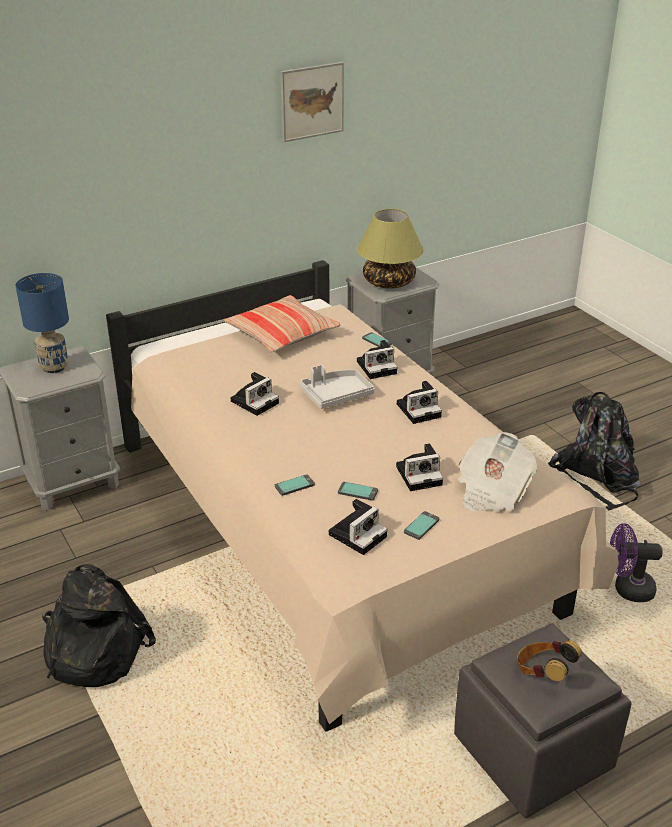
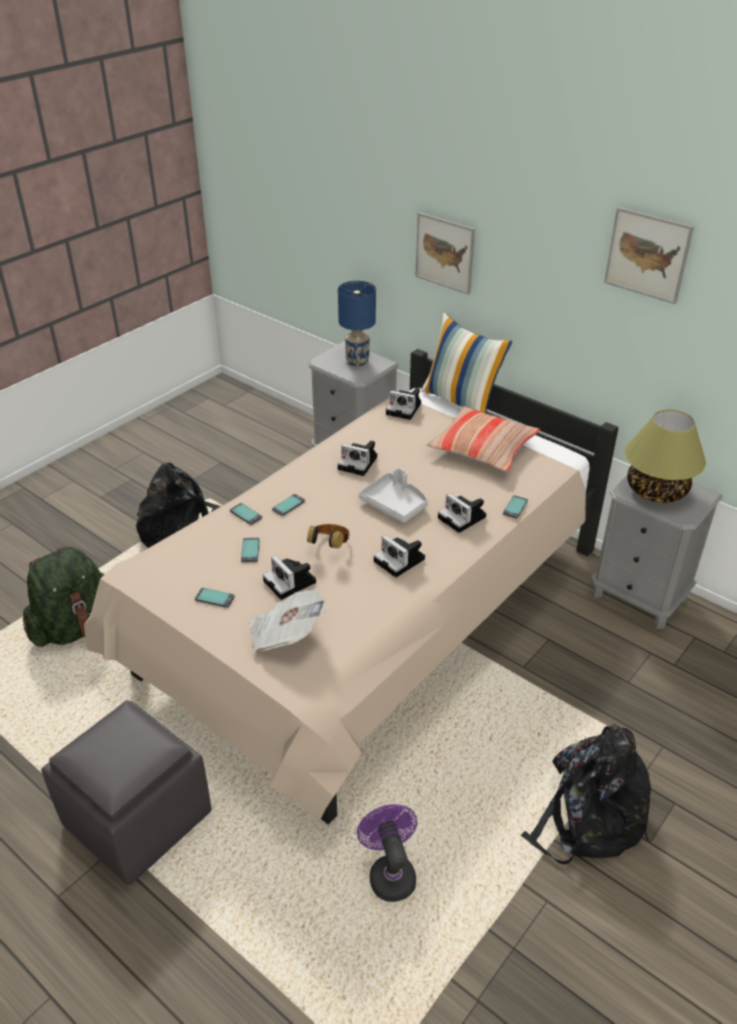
camera: 70 degrees right, 5 degrees up
camera [329,499,387,555] -> camera moved to [386,388,421,420]
headphones [517,640,582,681] -> headphones moved to [307,524,349,548]
none -> green backpack [23,546,105,647]
none -> phone [272,494,305,516]
none -> picture [415,212,475,295]
none -> pillow [421,313,512,414]

